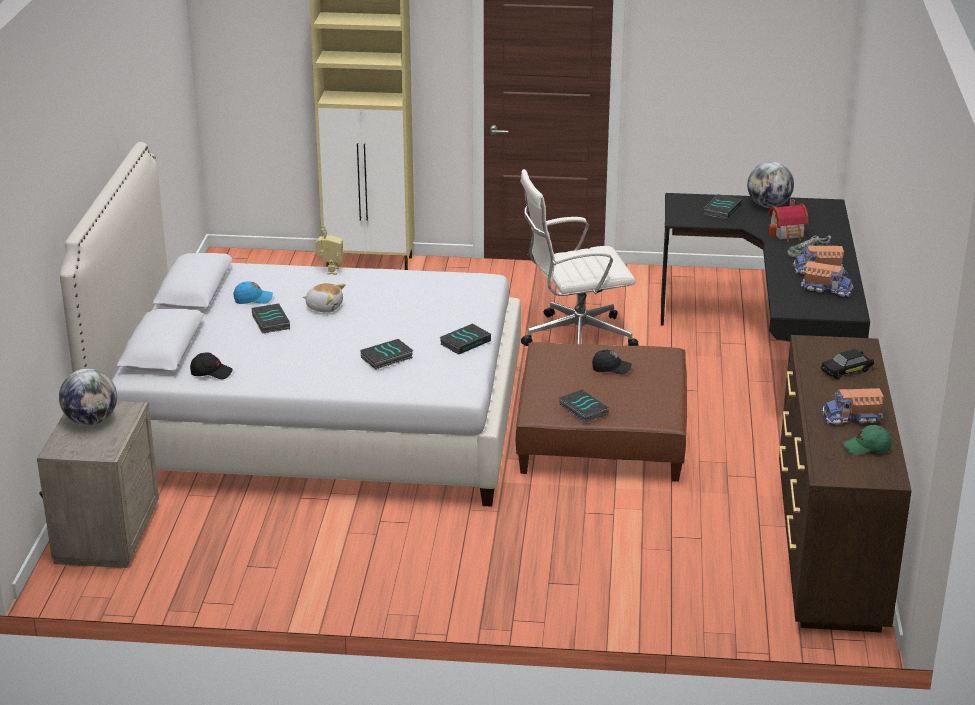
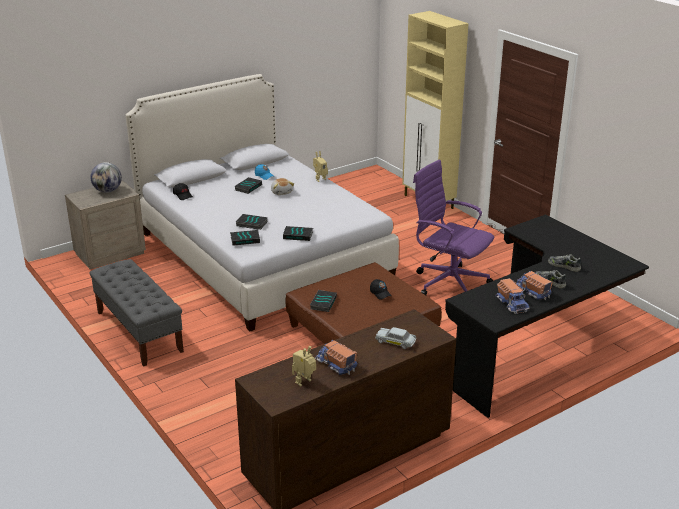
camera: 50 degrees right, 0 degrees up
white office chair [520,169,638,346] -> purple office chair [413,160,494,295]
book [703,194,742,220] -> book moved to [230,230,260,246]
globe [747,162,794,208] -> none
toy house [768,199,809,242] -> shoe [548,254,581,272]
black toy car [821,349,874,379] -> white toy car [375,327,416,349]
green cap [843,425,892,455] -> toy robot [292,346,316,386]
none -> grey bench [90,259,184,367]

